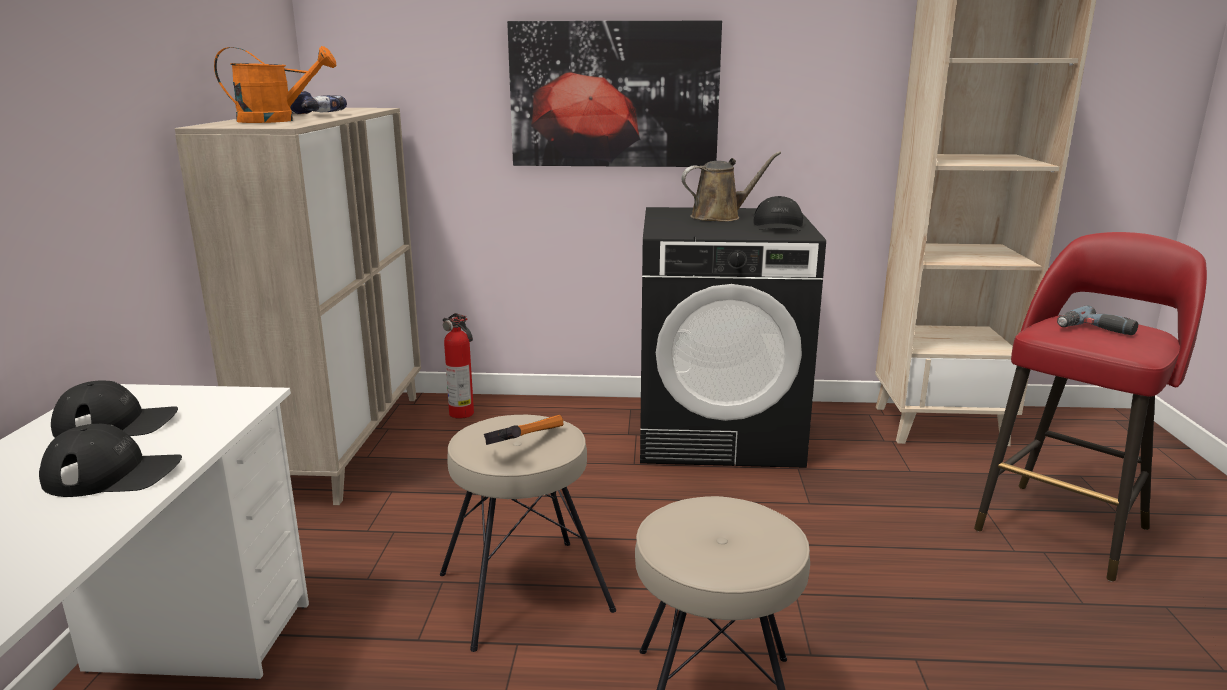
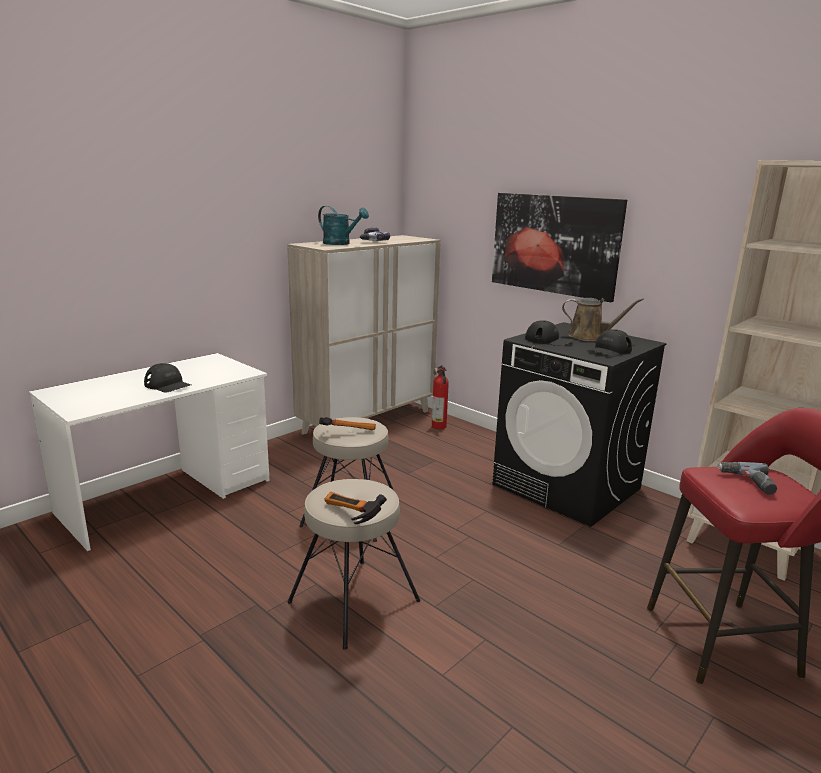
camera: 40 degrees right, 0 degrees up
black cap [51,380,178,438] -> black cap moved to [525,320,574,346]
orange watering can [214,46,337,123] -> turquoise watering can [318,206,369,245]
none -> hammer [324,492,387,524]

